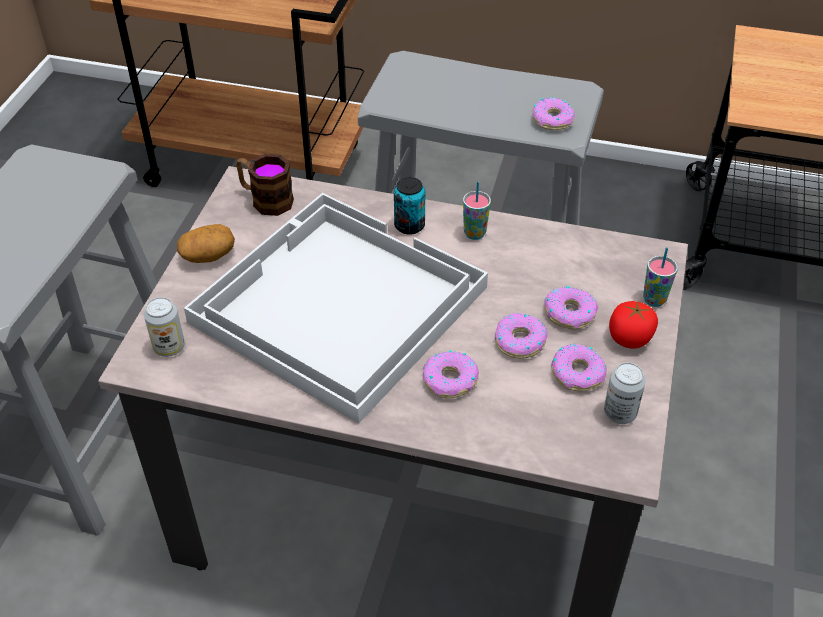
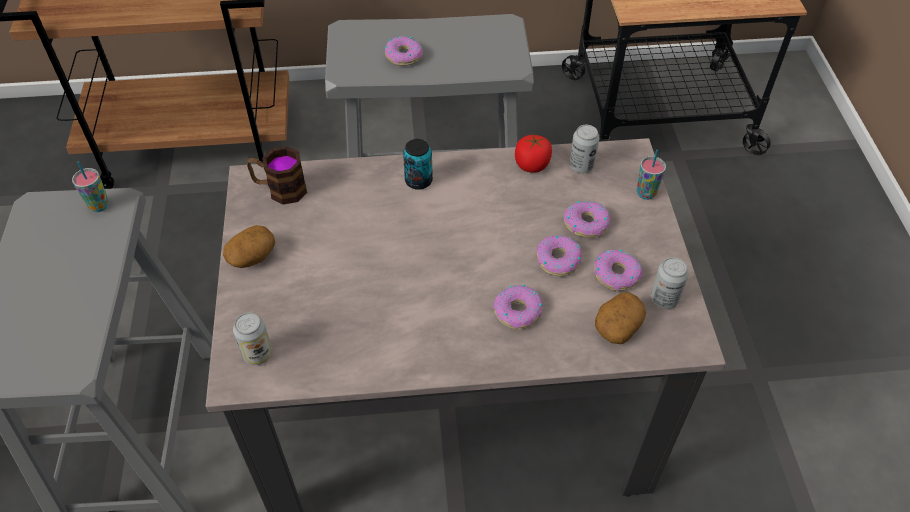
camera: 20 degrees left, 5 degrees up
white tray [184,193,488,424] -> none
cup [463,182,491,240] -> cup moved to [72,161,109,212]
donut [532,97,575,130] -> donut moved to [385,36,423,66]
tomato [609,300,658,349] -> tomato moved to [515,134,552,173]
none -> can [569,125,600,173]
none -> potato [595,292,646,344]

